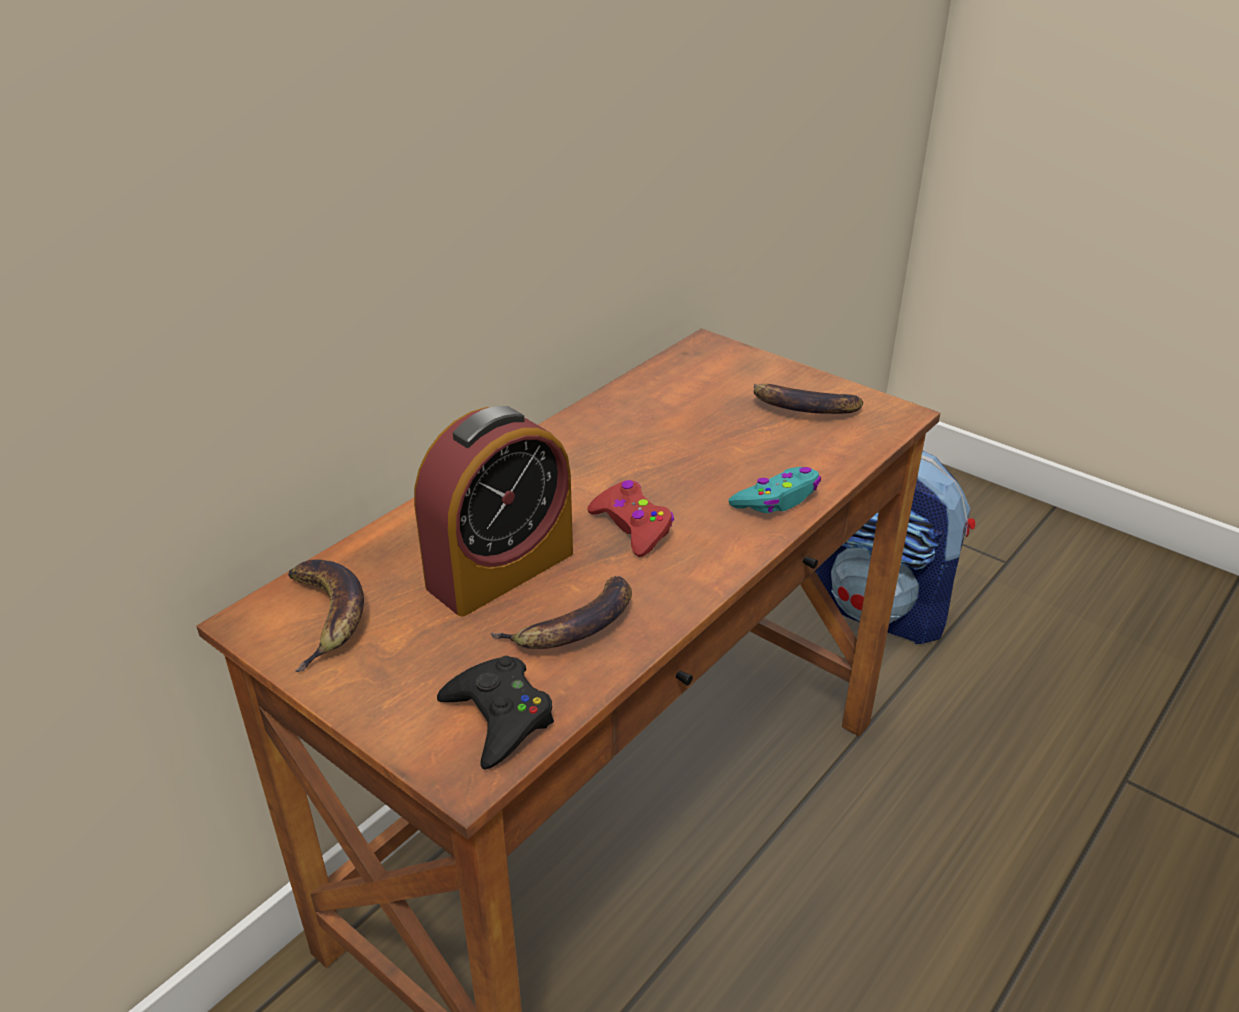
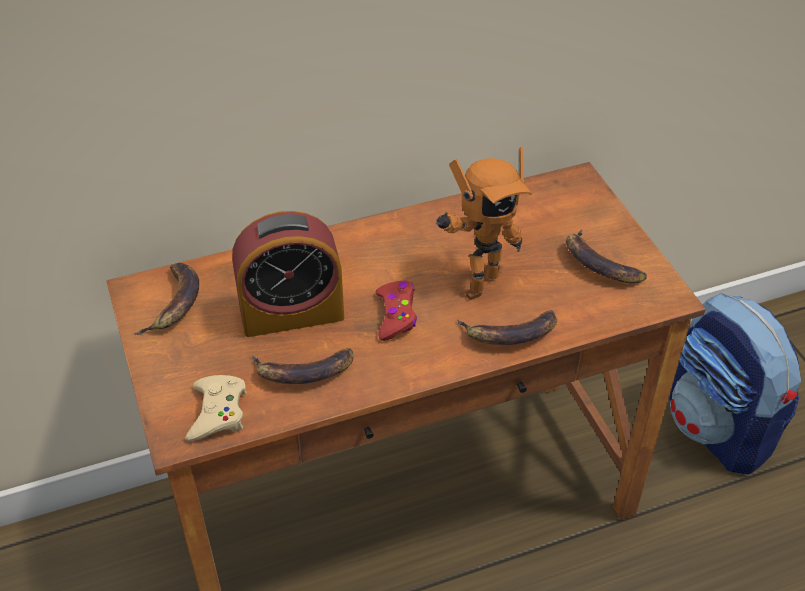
camera: 30 degrees right, 10 degrees up
black game controller [437,656,554,769] -> beige game controller [185,375,247,441]
turquoise game controller [728,467,821,513] -> banana [458,310,557,345]
none -> toy robot [436,147,532,300]

